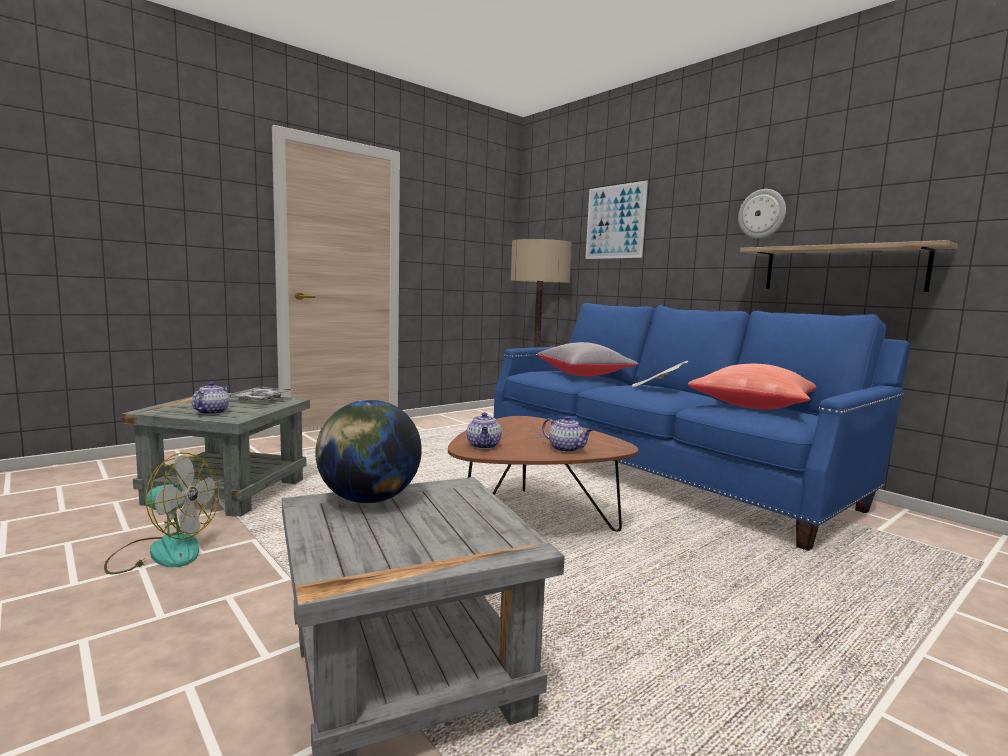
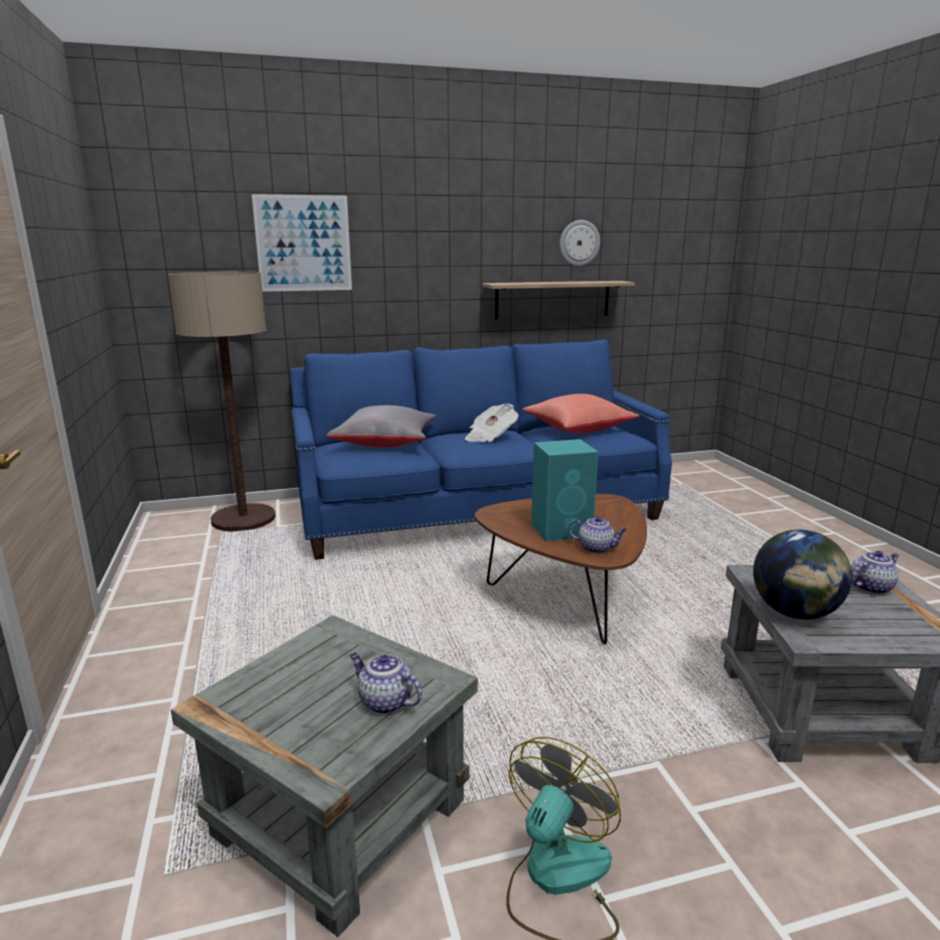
camera: 65 degrees left, 10 degrees up
tray [228,386,295,401] -> none
teapot [542,416,593,452] -> teapot moved to [851,551,900,594]
wall clock [738,189,786,238] -> wall clock moved to [560,220,600,266]
none -> turquoise speaker [531,439,598,541]

